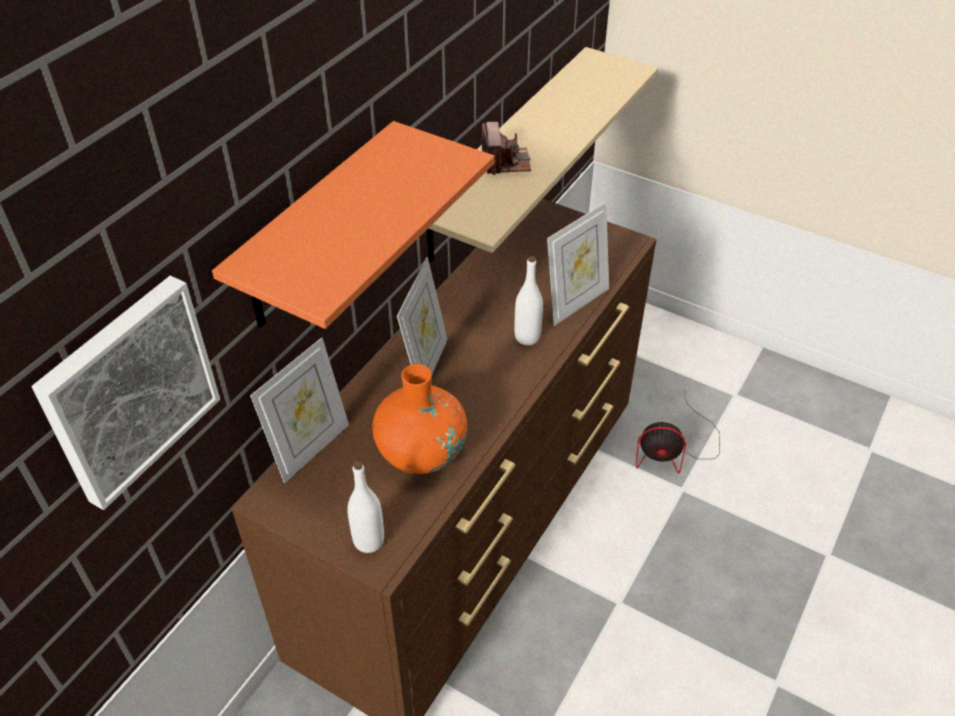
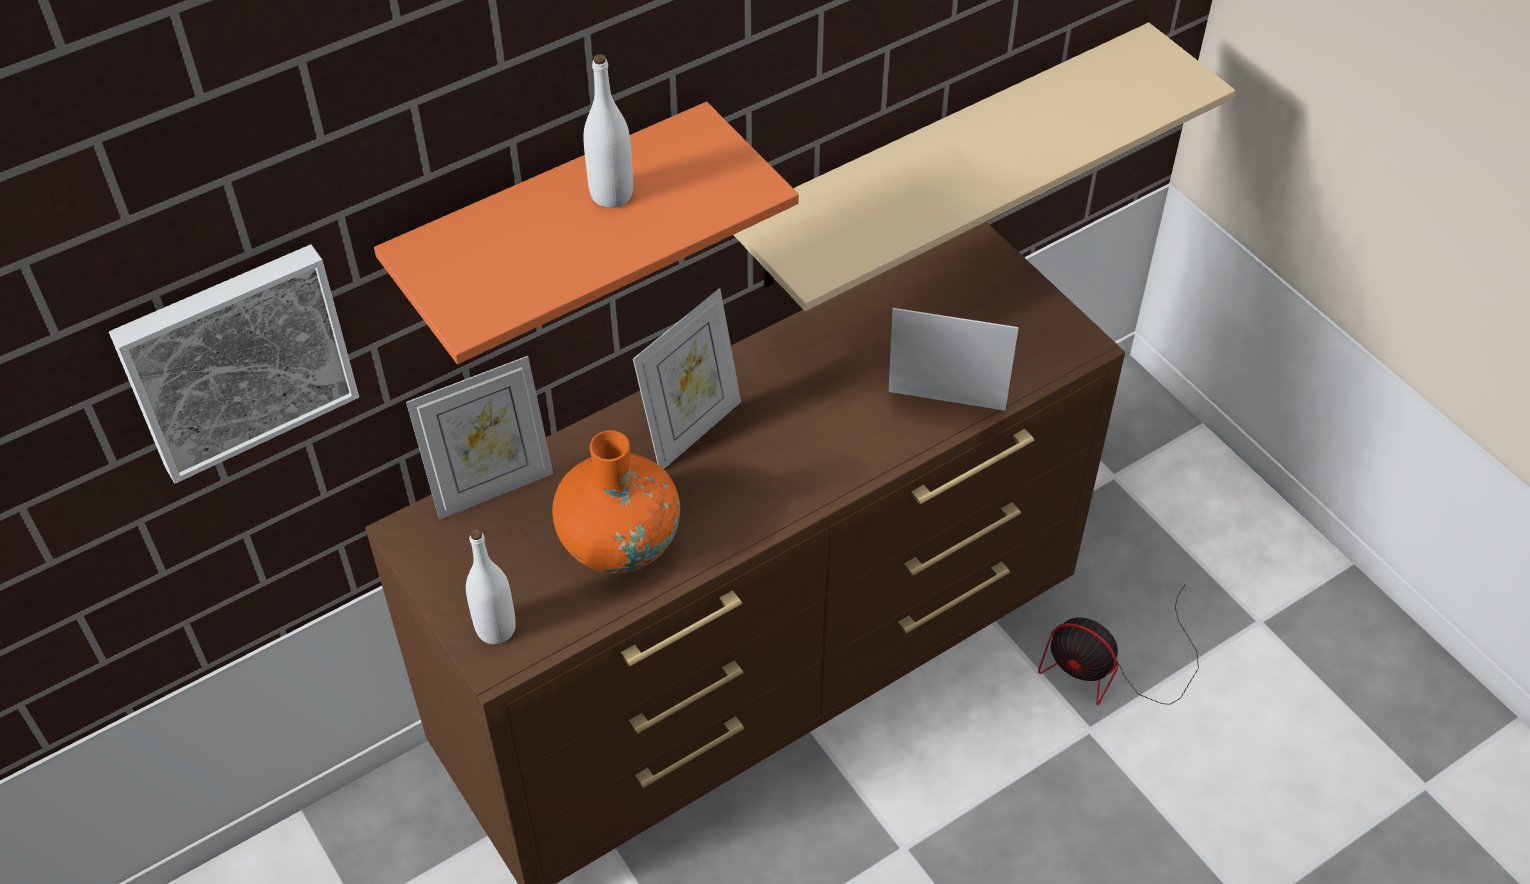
camera: 25 degrees right, 5 degrees up
camera [482,122,531,175] -> none
white bottle [515,256,543,345] -> white bottle moved to [583,54,633,208]
picture frame [547,202,609,326] -> picture frame turned 150 degrees counterclockwise [889,308,1019,411]

